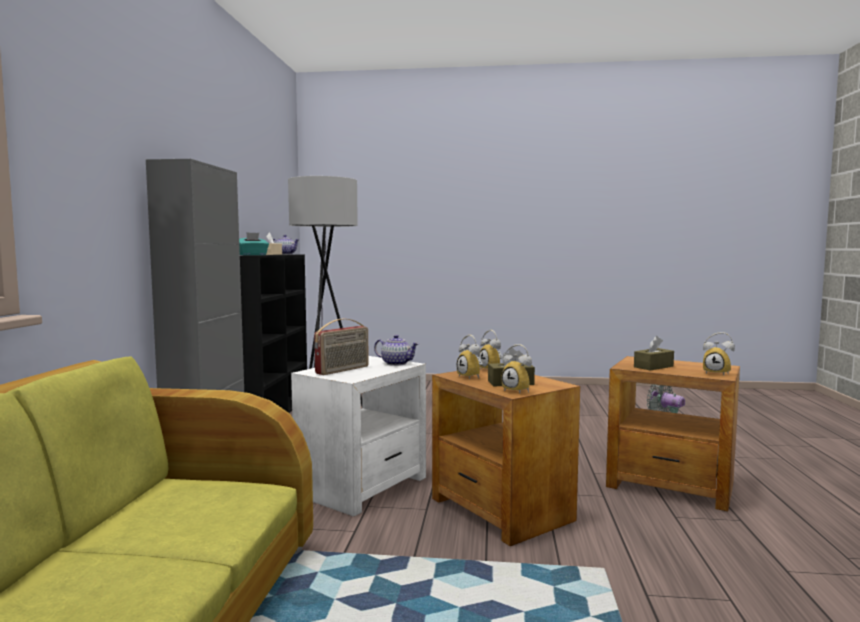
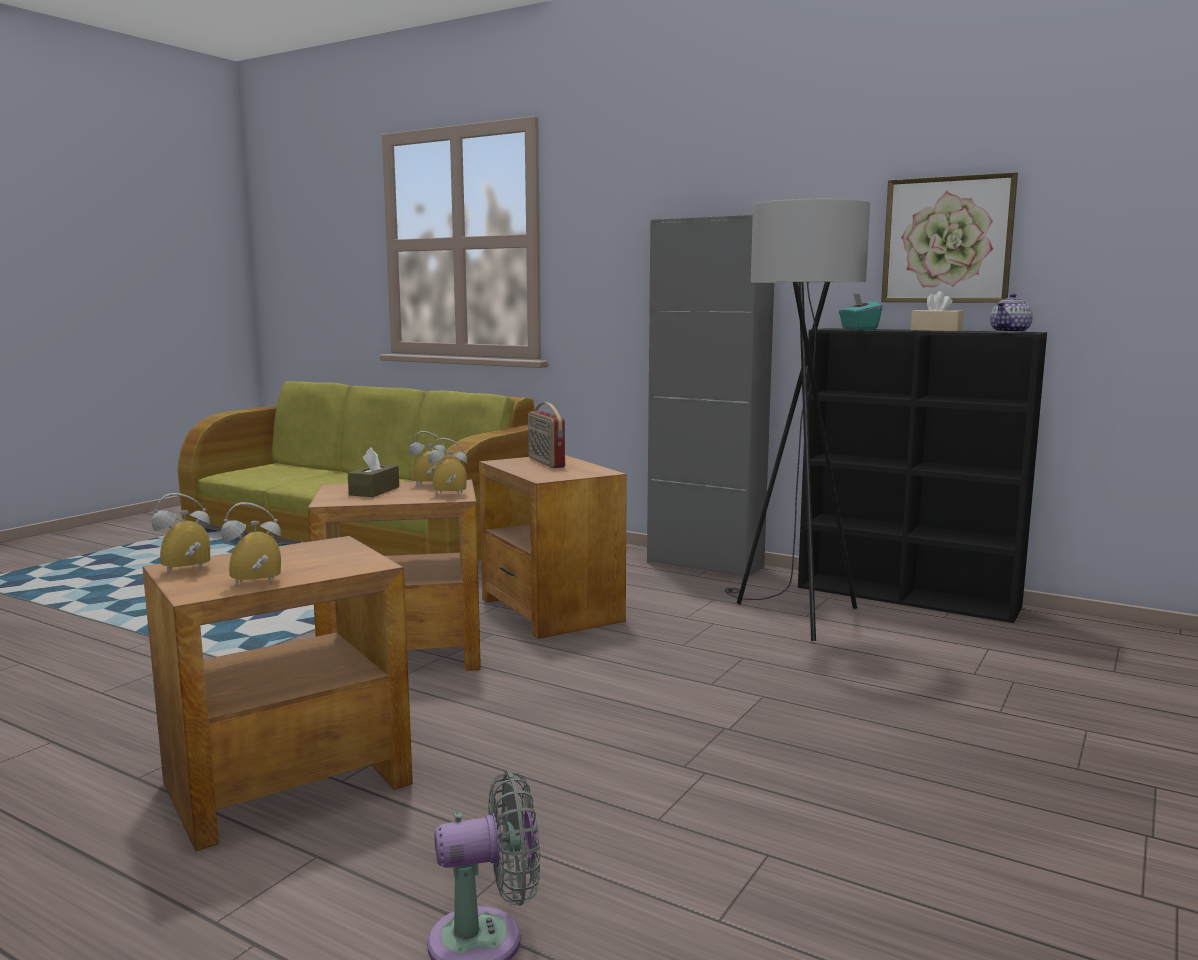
camera: 115 degrees right, 5 degrees up
white side table [291,356,426,517] -> brown side table [479,455,627,639]
teapot [374,335,419,366] -> none
alarm clock [501,344,532,394] -> alarm clock moved to [221,502,281,588]
brown tissue box [634,336,674,371] -> none
none -> picture [881,172,1018,303]

